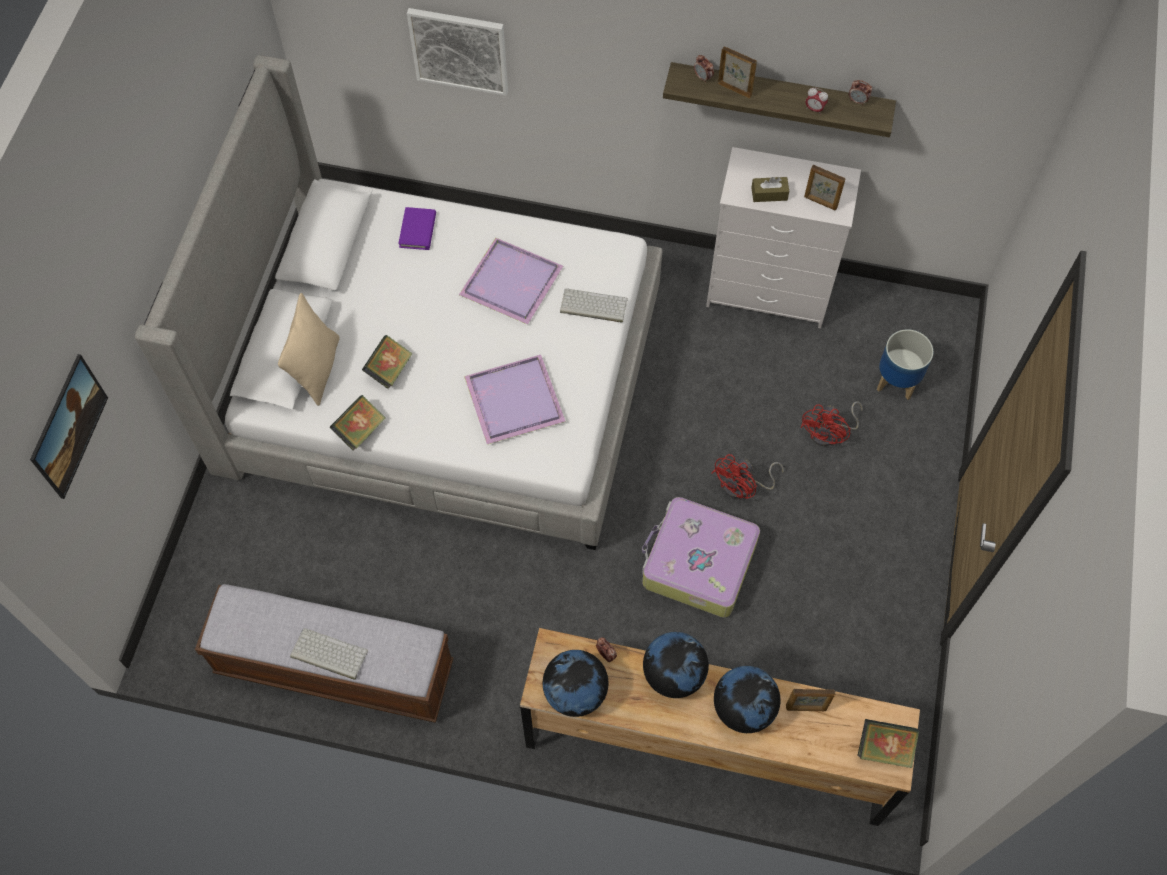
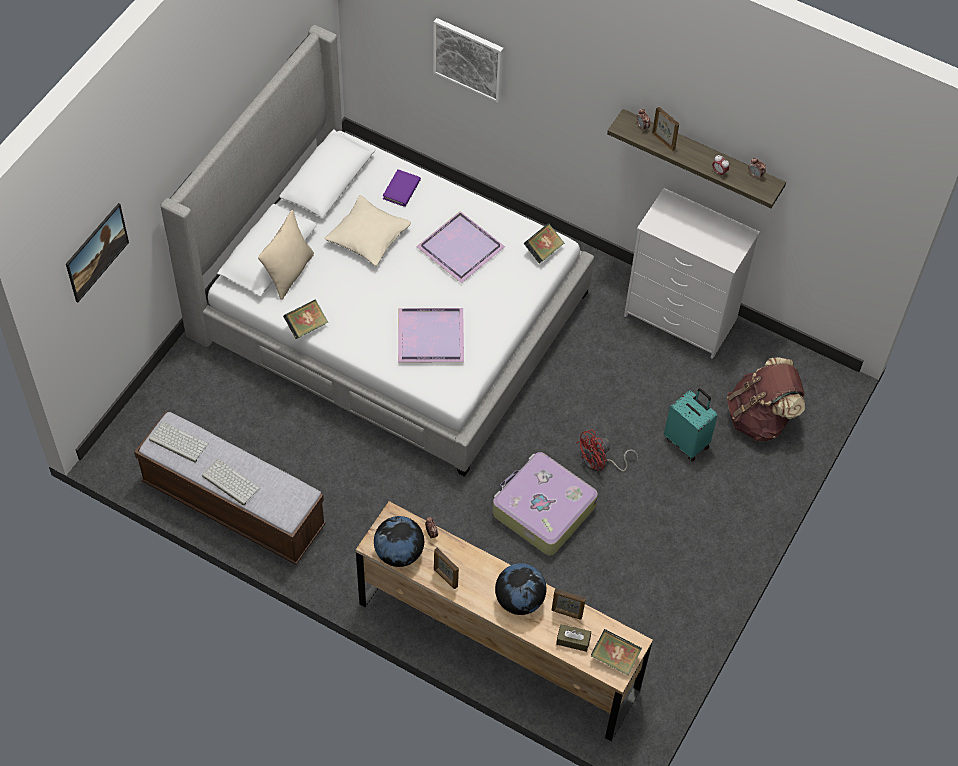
camera: 15 degrees right, 5 degrees down
book [362,335,413,389] -> book moved to [524,223,564,263]
keyboard [560,289,628,322] -> keyboard moved to [149,422,209,463]
globe [643,632,709,698] -> none
brown tissue box [751,177,789,202] -> brown tissue box moved to [556,624,591,652]
red fan [800,401,863,446] -> turquoise suitcase [664,388,718,461]
picture frame [804,165,846,210] -> picture frame moved to [434,548,459,589]
planter [877,329,933,400] -> brown backpack [727,357,805,441]
none -> beige pillow [324,195,411,266]

